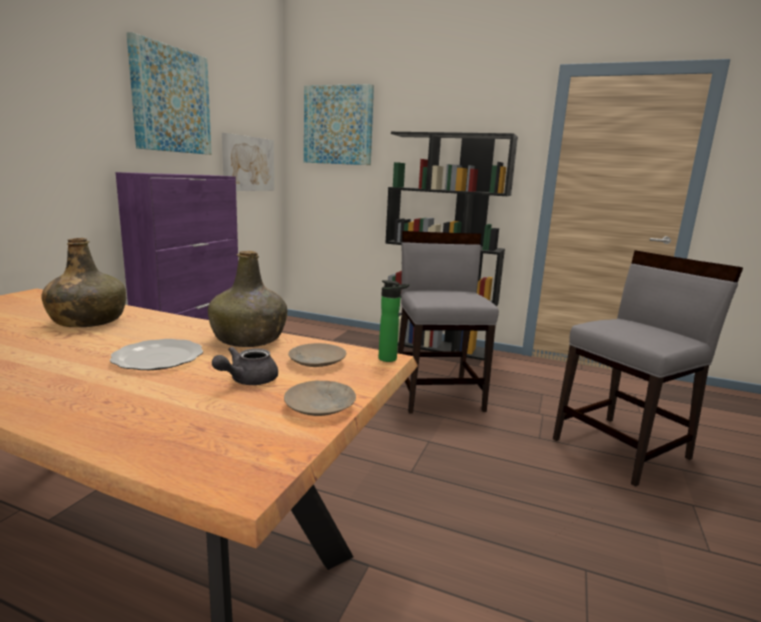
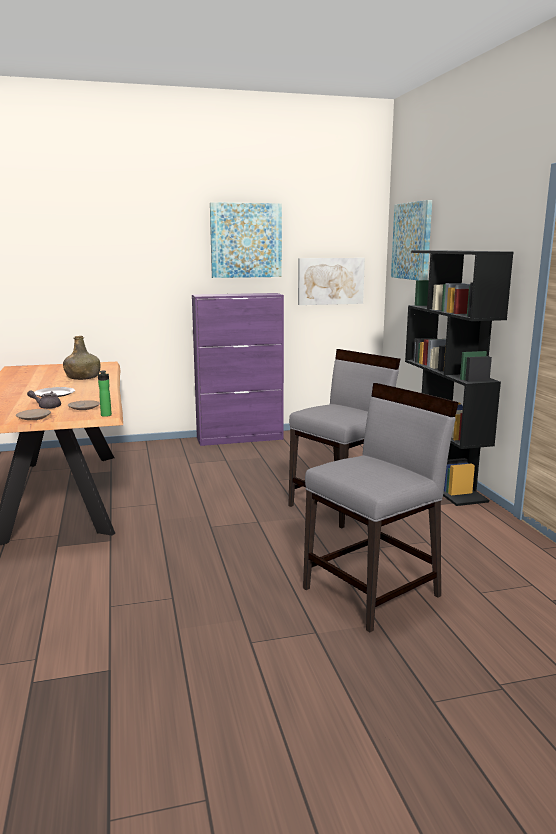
camera: 55 degrees right, 0 degrees up
green bottle [208,251,287,347] -> none
grey chair [553,250,743,487] -> grey chair turned 60 degrees counterclockwise [303,383,459,633]

